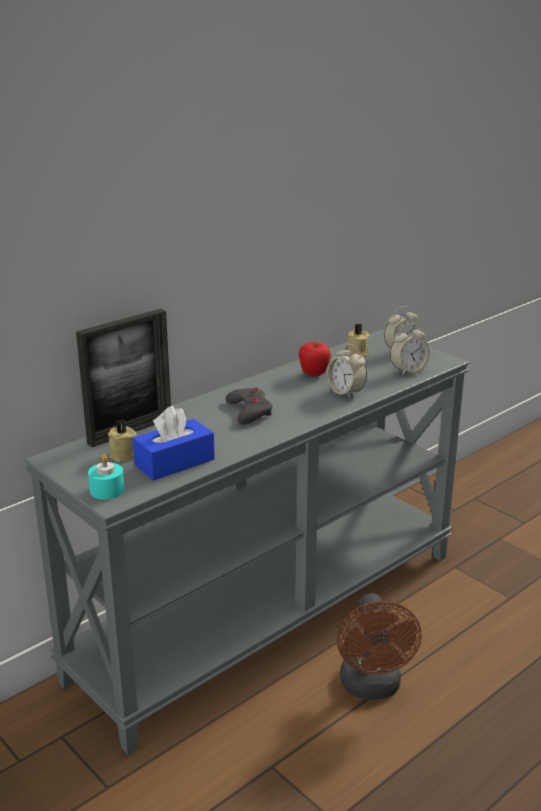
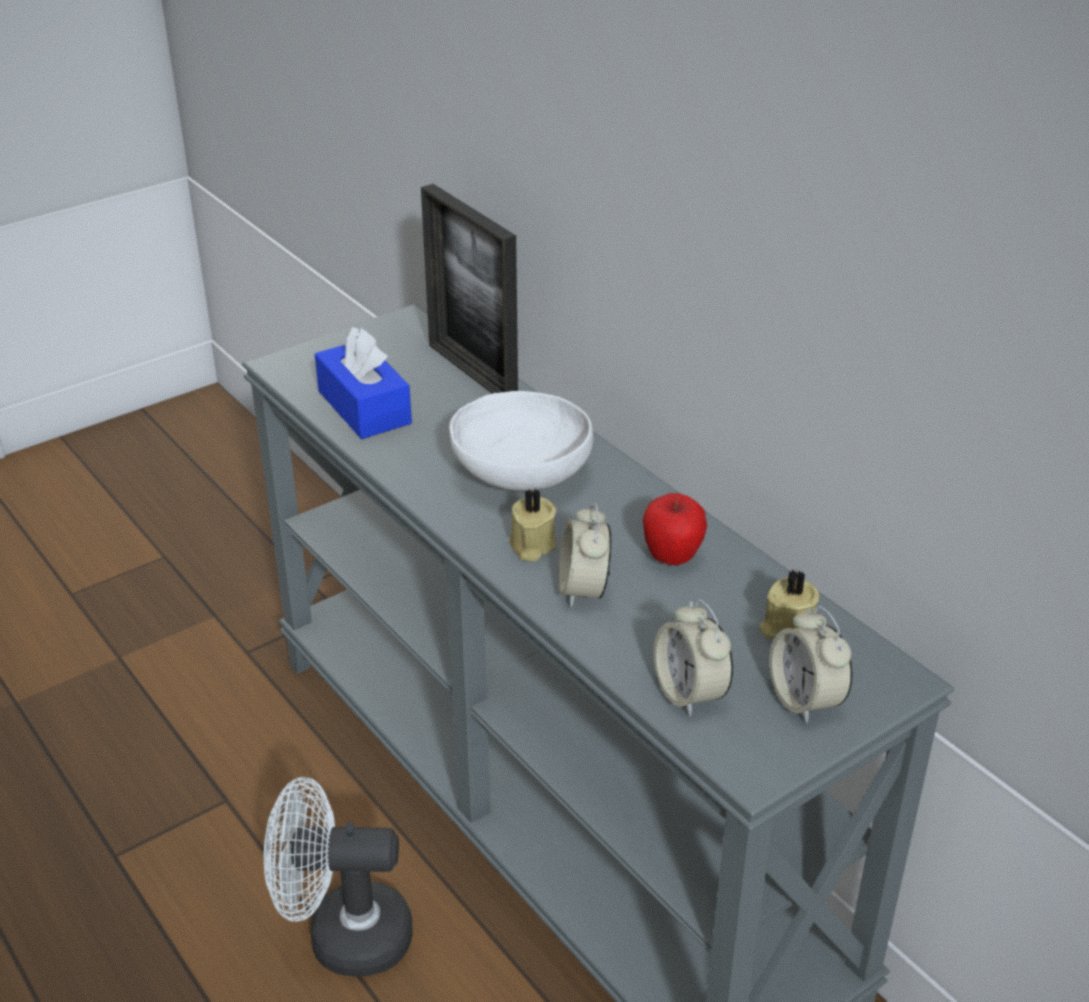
camera: 95 degrees right, 10 degrees up
turquoise candle [88,454,124,500] -> none
beige candle [108,420,137,462] -> beige candle moved to [509,489,557,561]
grey game controller [225,388,272,425] -> white bowl [449,391,594,491]
alarm clock [327,344,367,398] -> alarm clock turned 60 degrees counterclockwise [558,503,612,608]
brown fan [337,593,422,700] -> white fan [264,777,412,977]

